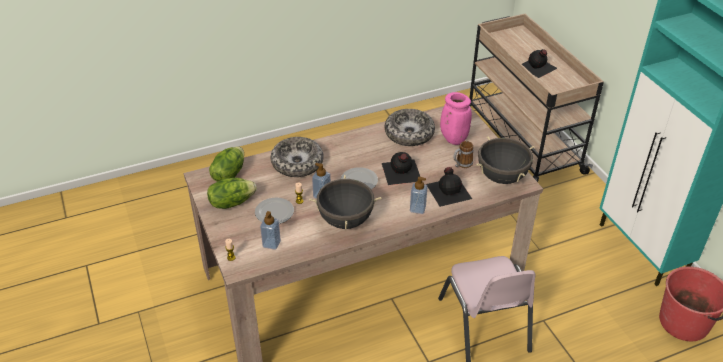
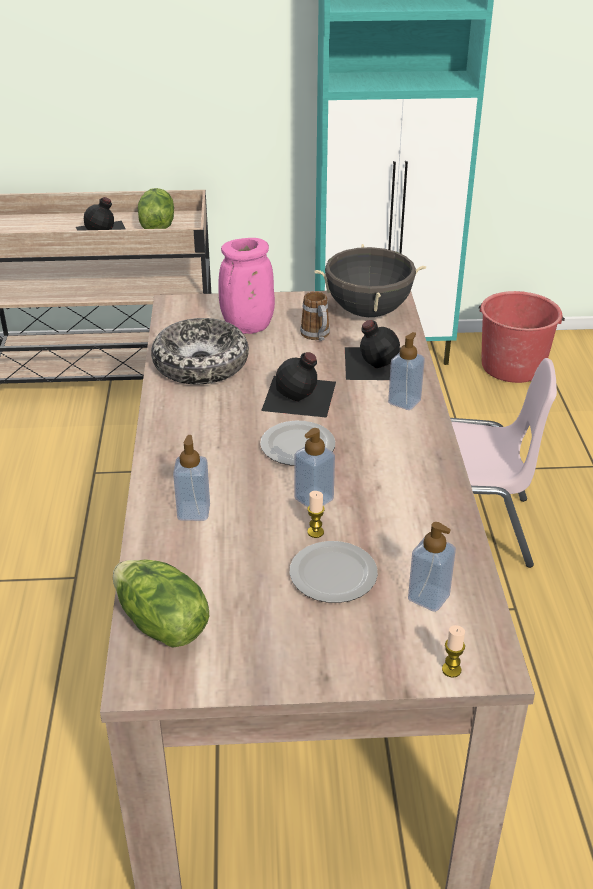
camera: 70 degrees left, 5 degrees down
lettuce [207,178,257,209] -> lettuce moved to [138,188,174,229]
bowl [271,137,324,177] -> soap dispenser [173,435,210,521]
black cooking pot [309,175,382,229] -> none

